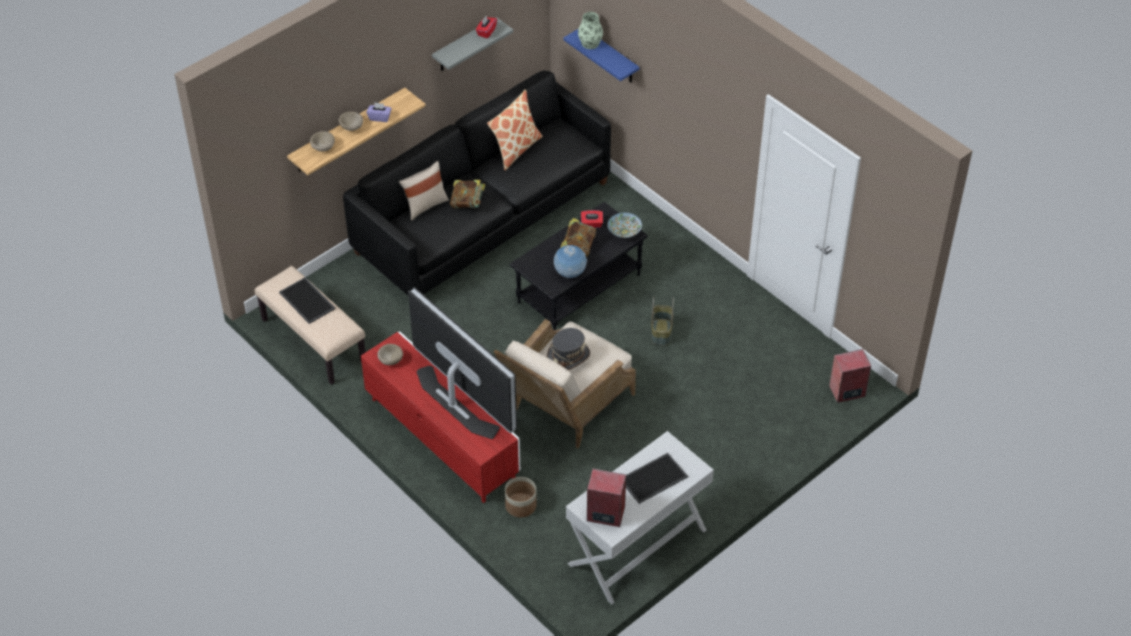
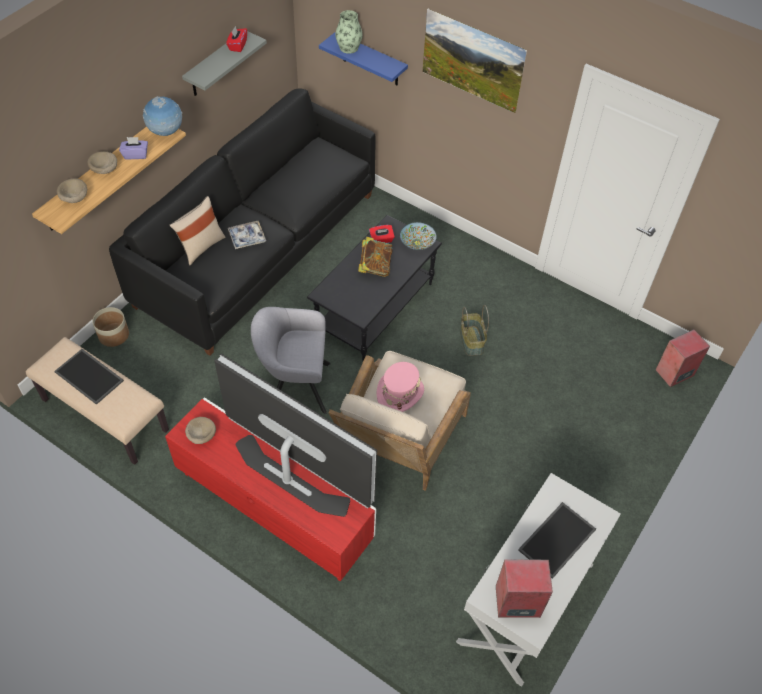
camera: 15 degrees left, 5 degrees up
book [450,180,485,208] -> tray [228,221,266,249]
pillow [487,89,543,171] -> none
planter [505,477,537,517] -> planter moved to [92,307,129,347]
grey hat [547,328,590,370] -> pink hat [377,362,424,412]
globe [554,245,587,278] -> globe moved to [143,96,182,136]
none -> grey armchair [251,307,331,414]
none -> picture [423,8,527,113]

